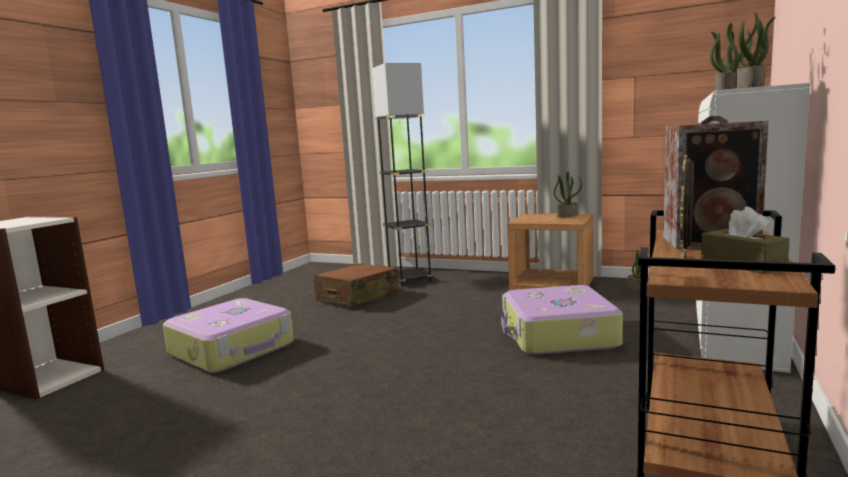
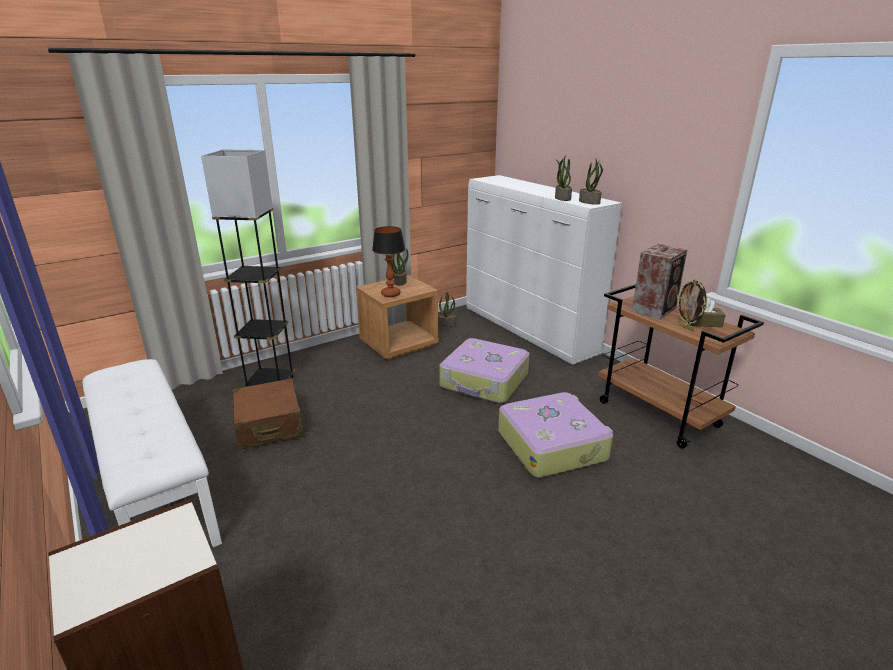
camera: 60 degrees left, 15 degrees up
suitcase [163,298,294,373] -> suitcase moved to [498,392,613,478]
none -> white bench [82,359,222,547]
none -> table lamp [372,226,405,297]

